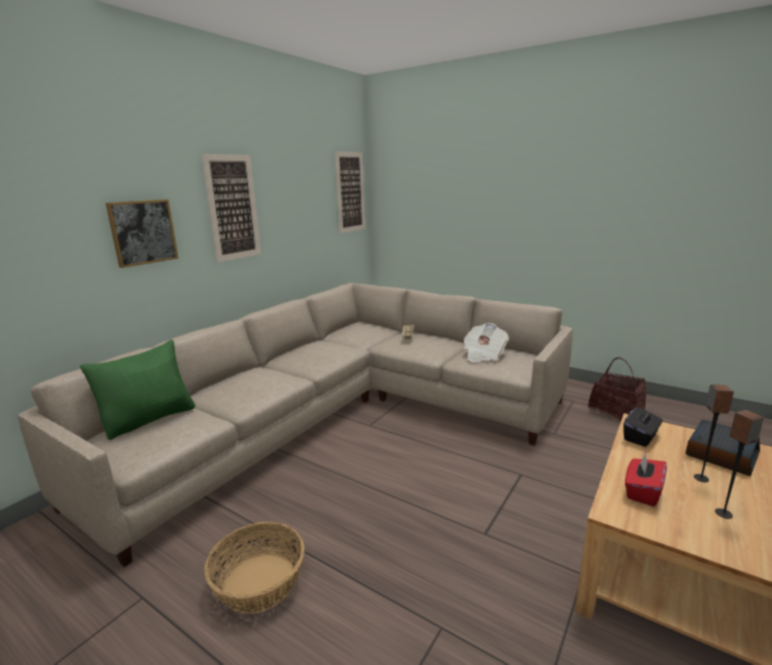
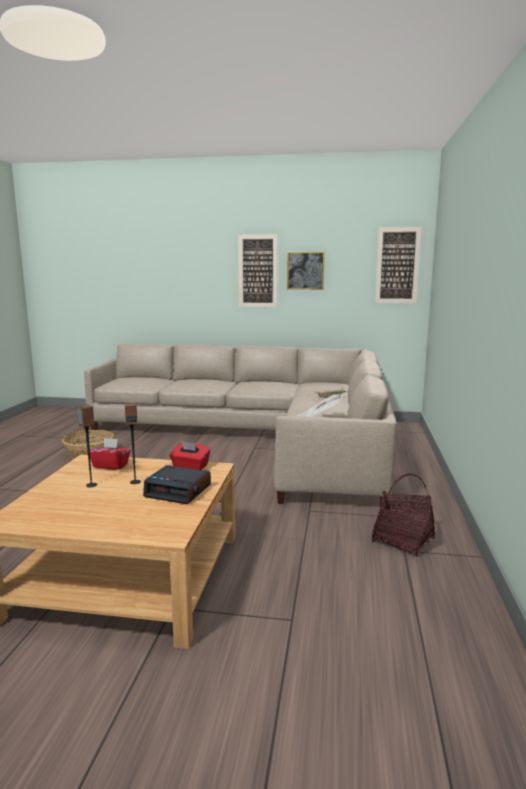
camera: 65 degrees right, 5 degrees down
green pillow [80,340,195,440] -> none
picture [106,199,178,268] -> picture moved to [287,252,325,290]
black tissue box [623,407,663,447] -> red tissue box [170,441,211,470]

